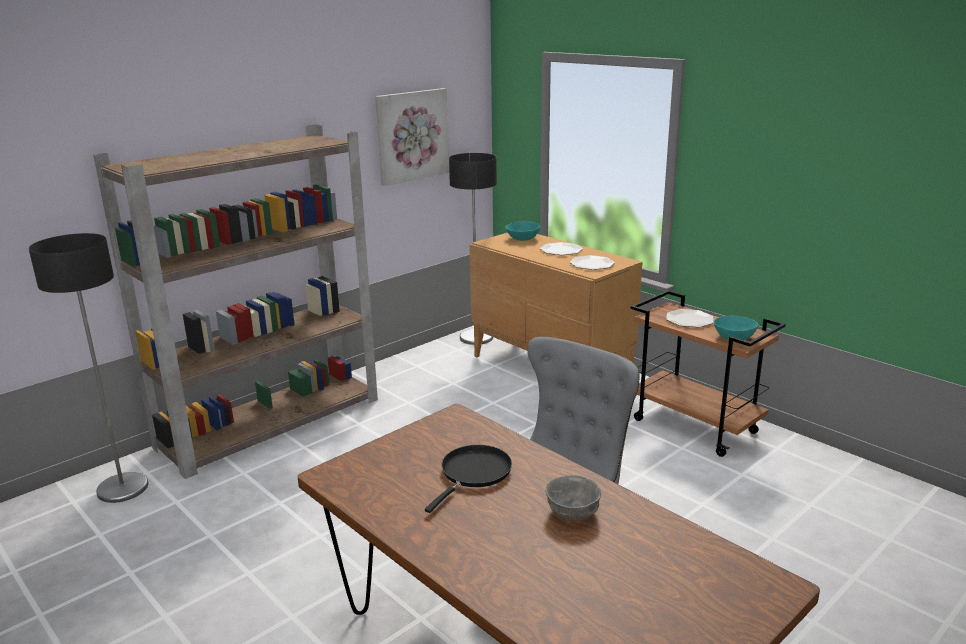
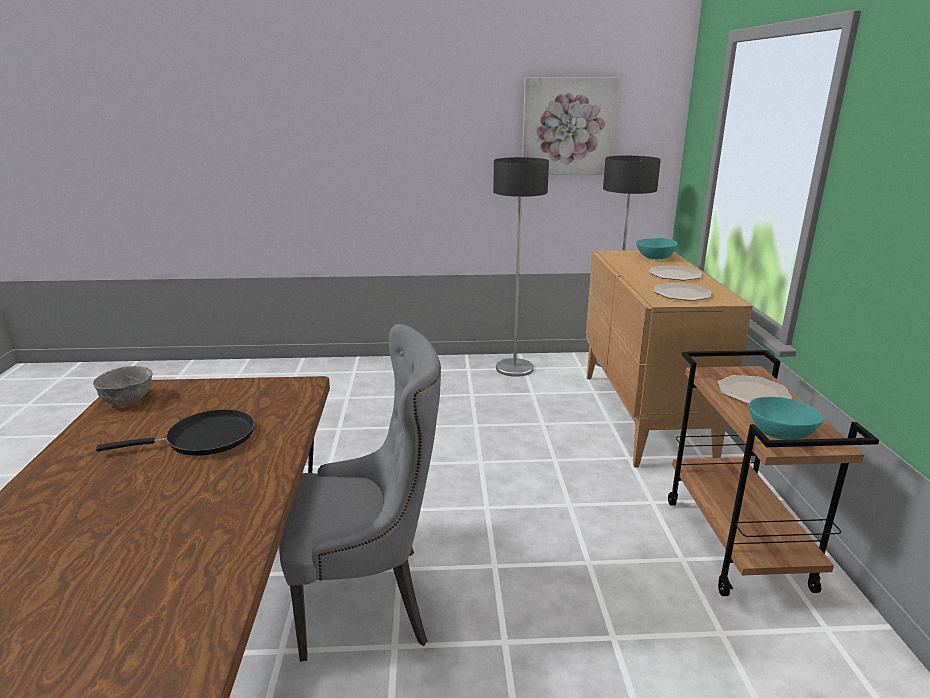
camera: 40 degrees right, 0 degrees up
floor lamp [29,233,148,503] -> floor lamp moved to [493,157,549,377]
brown bookcase [93,124,378,479] -> none
grey bowl [545,475,601,521] -> grey bowl moved to [93,366,153,405]

